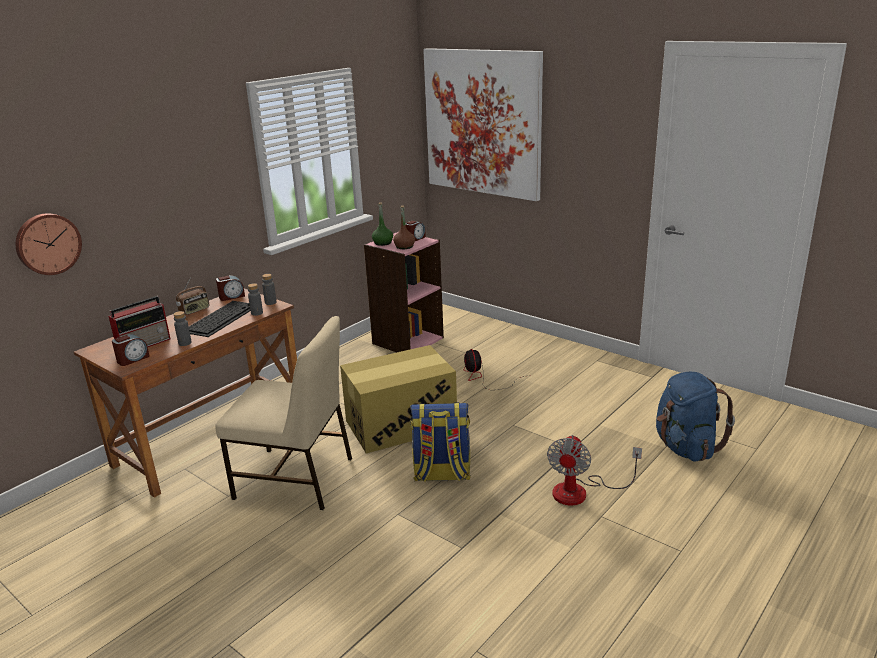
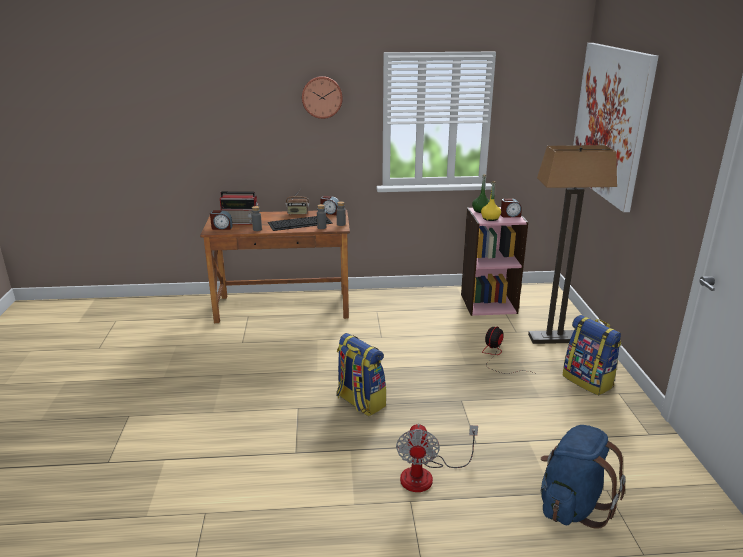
camera: 45 degrees right, 0 degrees up
wall clock [16,213,82,275] -> wall clock moved to [302,76,343,119]
beige chair [215,316,352,510] -> none
cardboard box [340,345,457,454] -> none
brown bottle [393,205,415,249] -> yellow bottle [481,181,501,221]
fan [547,435,642,506] -> fan turned 60 degrees counterclockwise [396,424,478,492]
none -> floor lamp [528,145,617,344]
none -> backpack [563,315,622,396]

